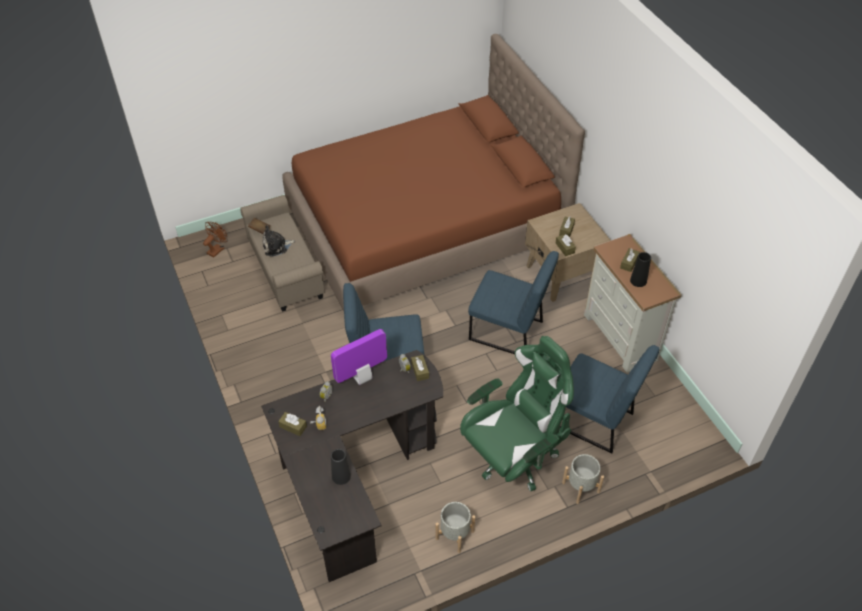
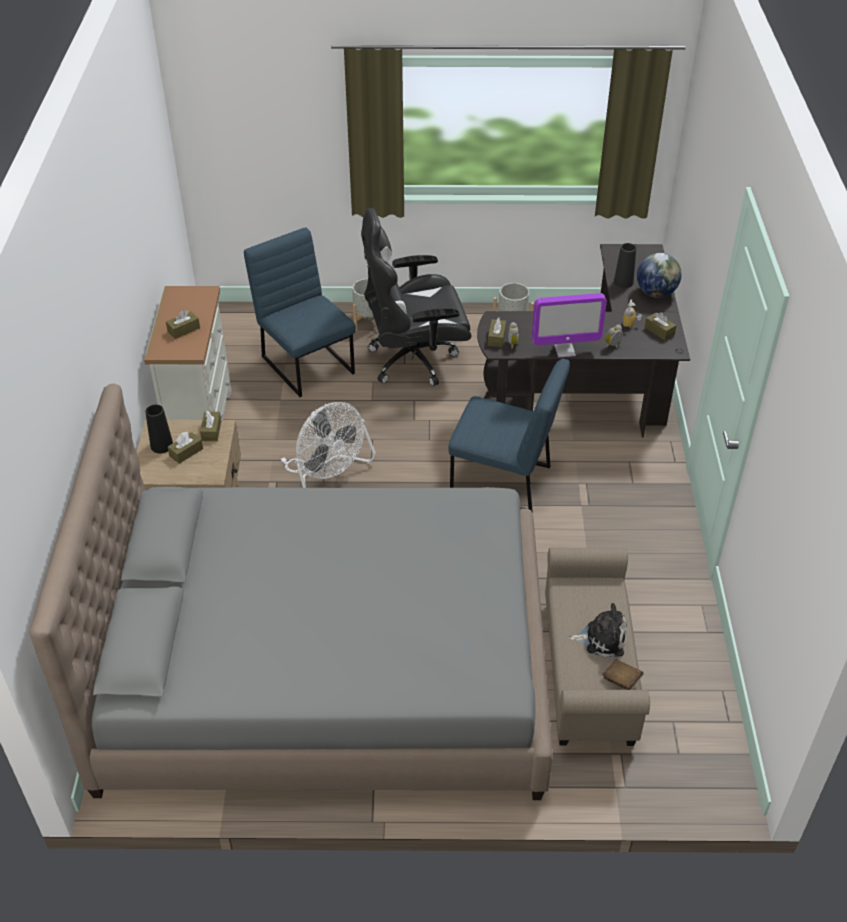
camera: 155 degrees left, 5 degrees down
brown fan [203,222,228,258] -> none
brown bed [283,34,585,311] -> grey bed [29,383,553,800]
green office chair [460,336,574,491] -> black office chair [361,207,472,386]
blue chair [468,251,559,354] -> white fan [281,402,376,488]
black vase [630,252,651,287] -> black vase moved to [145,404,173,453]
none -> globe [637,253,682,298]

